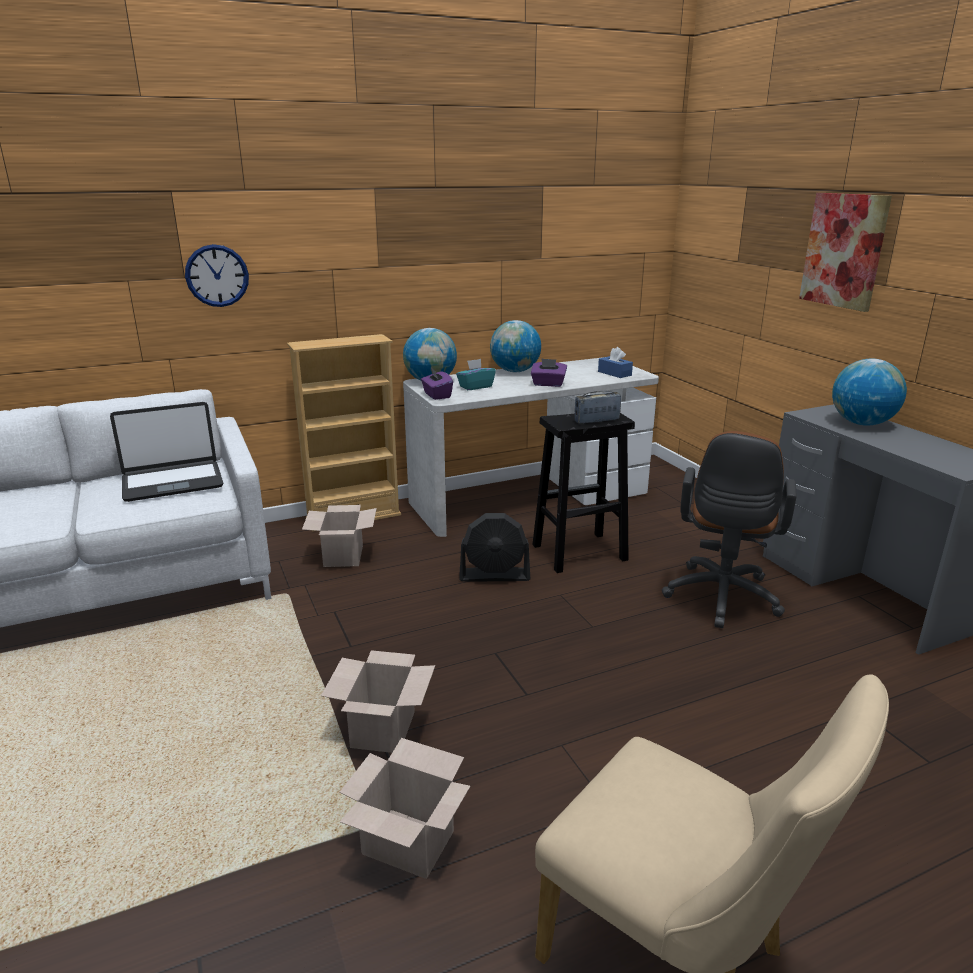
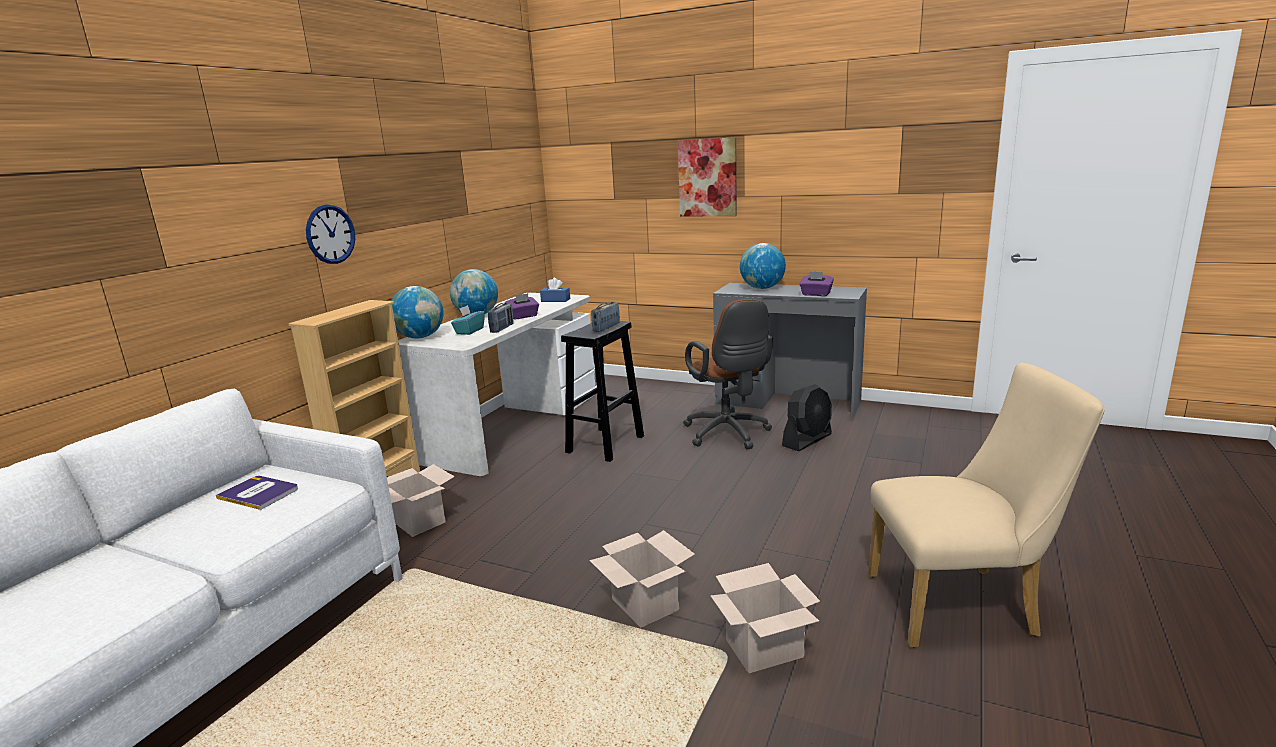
camera: 40 degrees left, 5 degrees down
laptop [110,402,223,502] -> book [216,476,298,510]
wall clock [185,244,249,307] -> wall clock moved to [306,204,355,264]
purple tissue box [421,368,453,400] -> purple tissue box moved to [800,271,834,296]
black fan [459,513,530,582] -> black fan moved to [782,384,832,451]
none -> radio [488,303,514,333]

